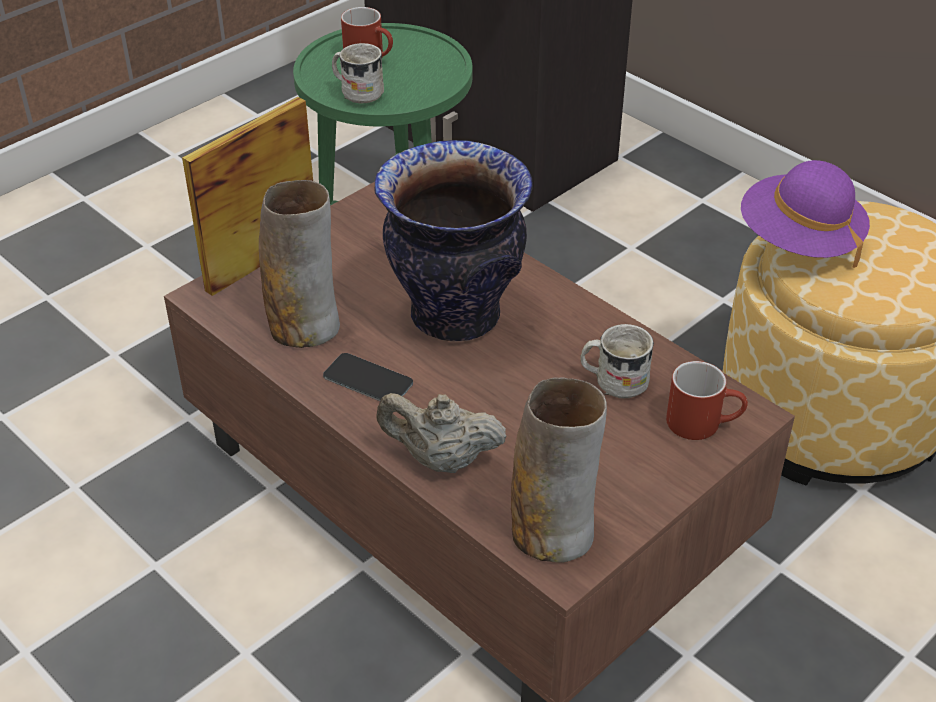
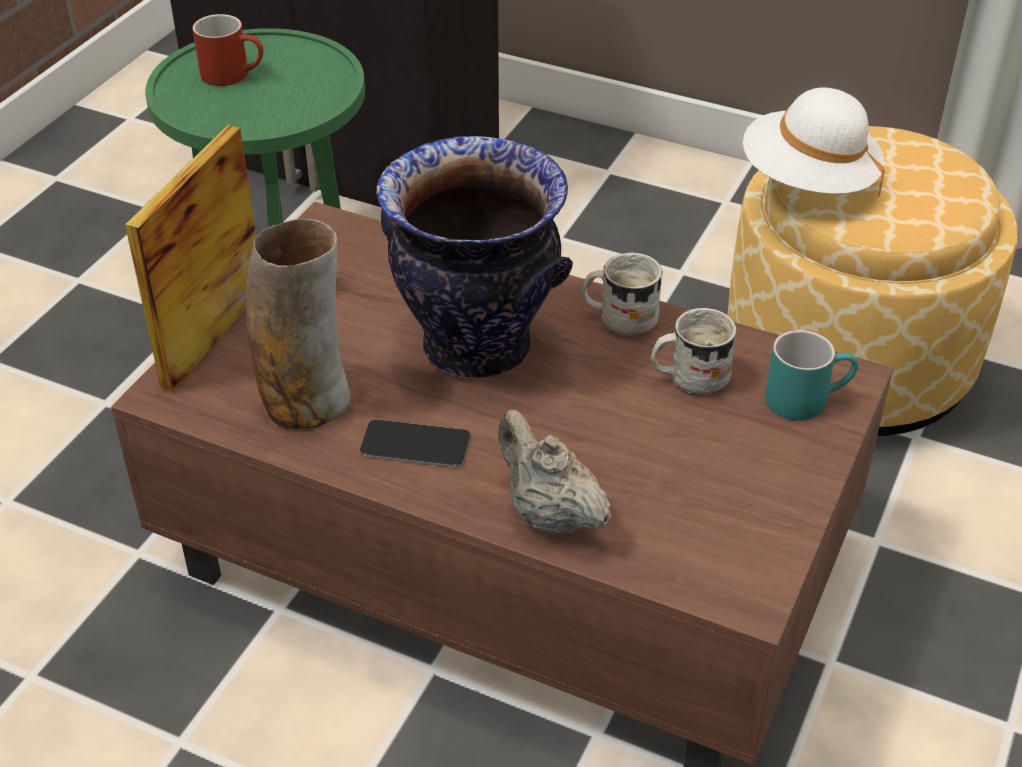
camera: 20 degrees left, 0 degrees up
white mug [332,43,384,103] -> white mug moved to [582,253,663,335]
beige teapot [376,393,506,473] -> beige teapot turned 60 degrees clockwise [498,410,611,534]
vase [511,378,607,563] -> none
red mug [666,361,748,440] -> turquoise mug [765,330,858,421]
purple hat [741,160,870,268] -> white hat [743,88,885,198]

